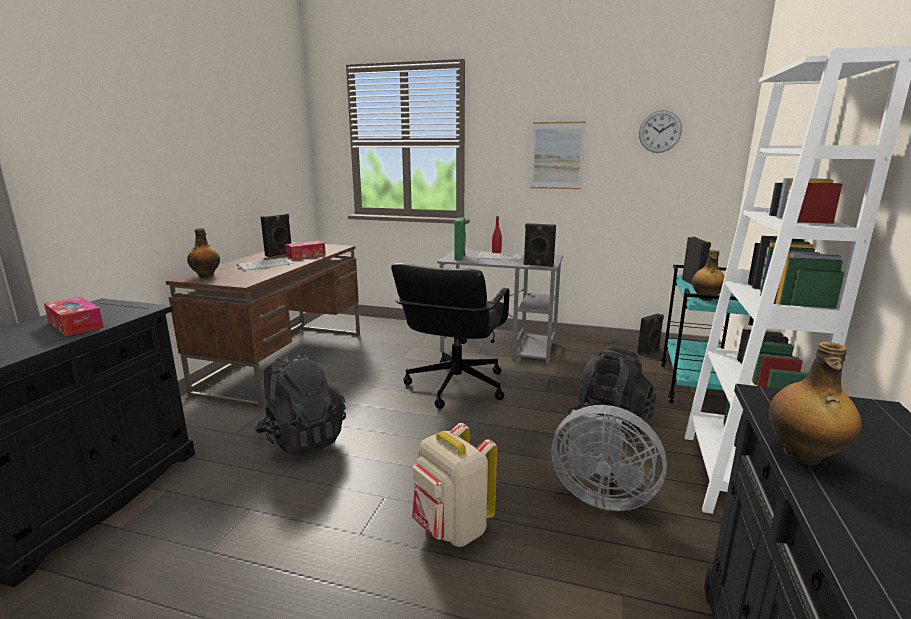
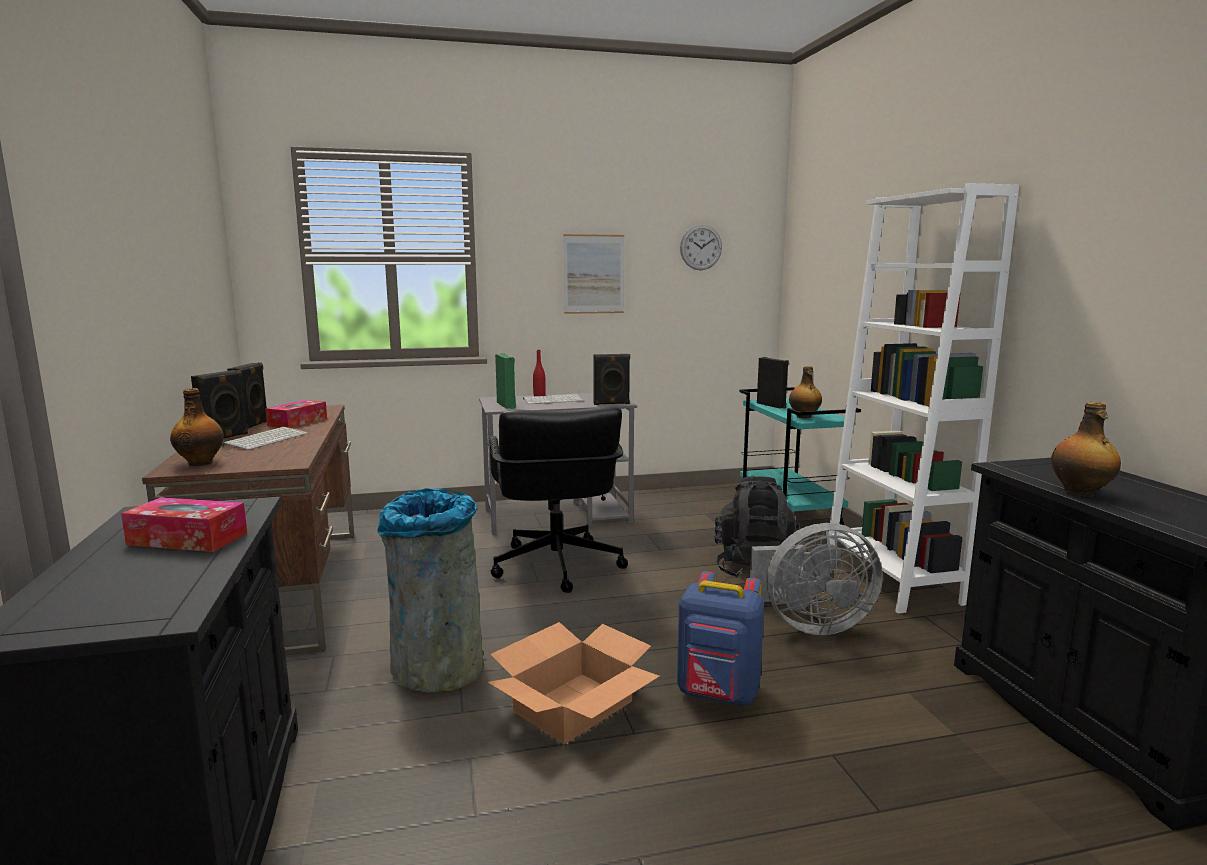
camera: 30 degrees left, 5 degrees down
black backpack [255,352,346,456] -> grey trash can [377,488,484,692]
beige backpack [412,423,497,547] -> blue backpack [677,571,764,706]
black speaker [637,314,664,355] -> black speaker moved to [191,370,248,439]
none -> cardboard box [488,622,660,744]

